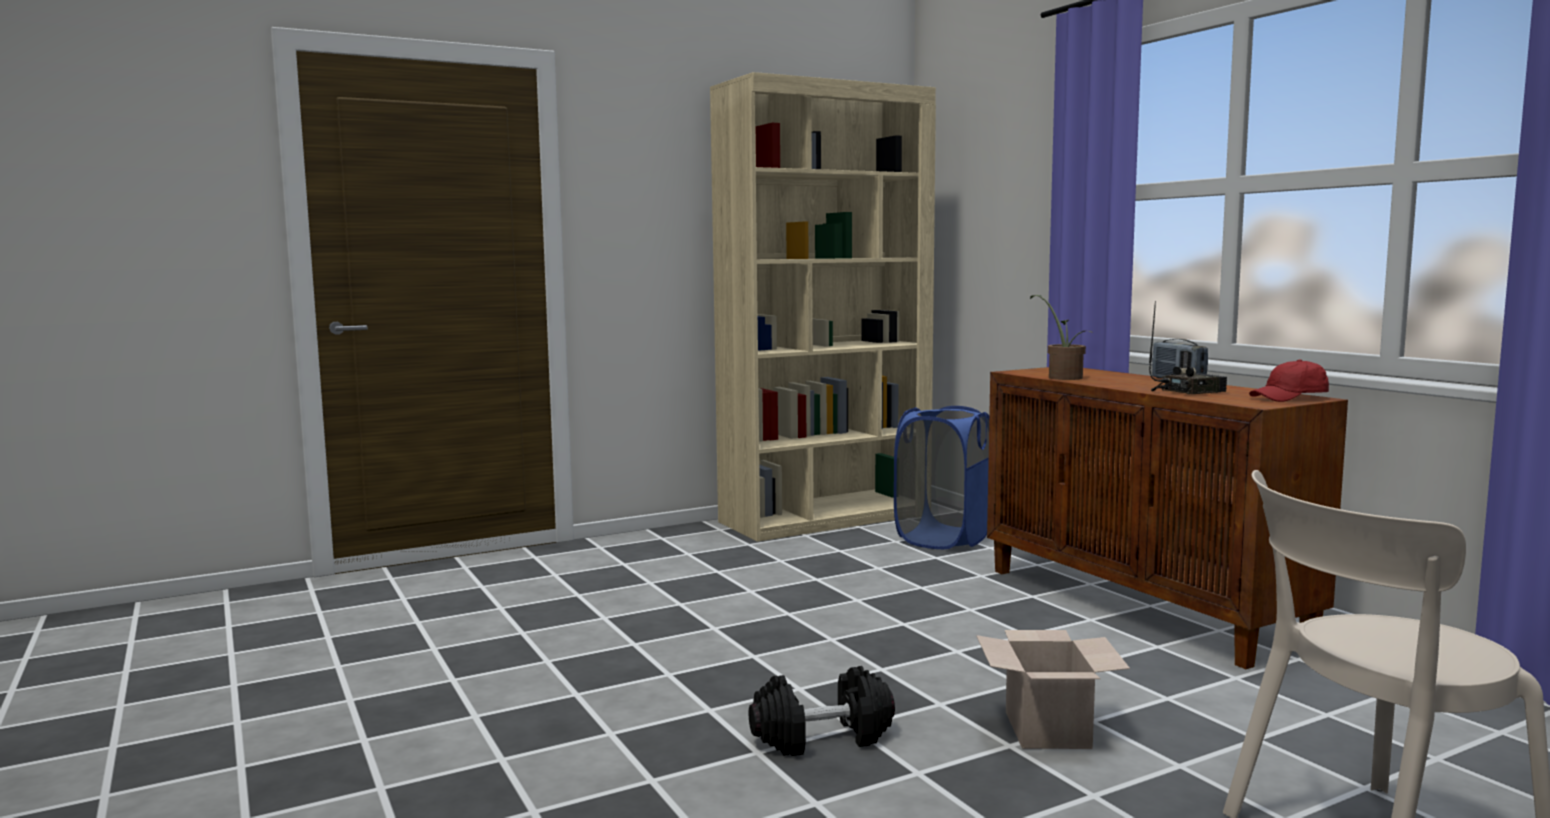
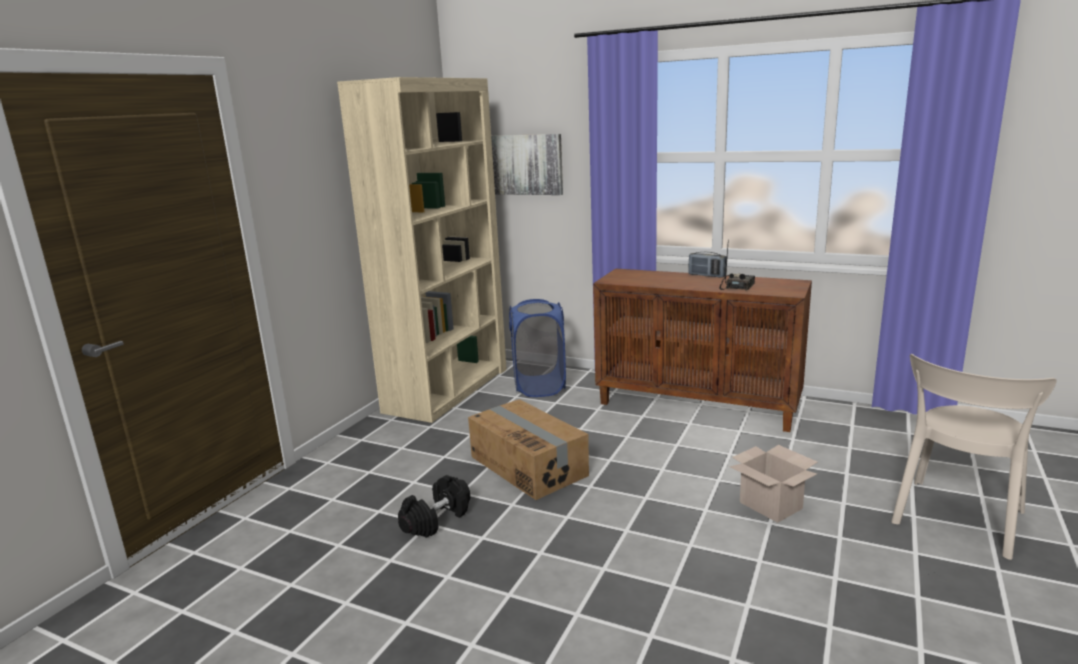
camera: 35 degrees left, 10 degrees up
black dumbbell [749,666,895,756] -> black dumbbell moved to [398,475,470,538]
potted plant [1030,295,1094,380] -> none
red cap [1249,360,1329,402] -> none
none -> cardboard box [468,399,589,500]
none -> picture [491,134,563,195]

